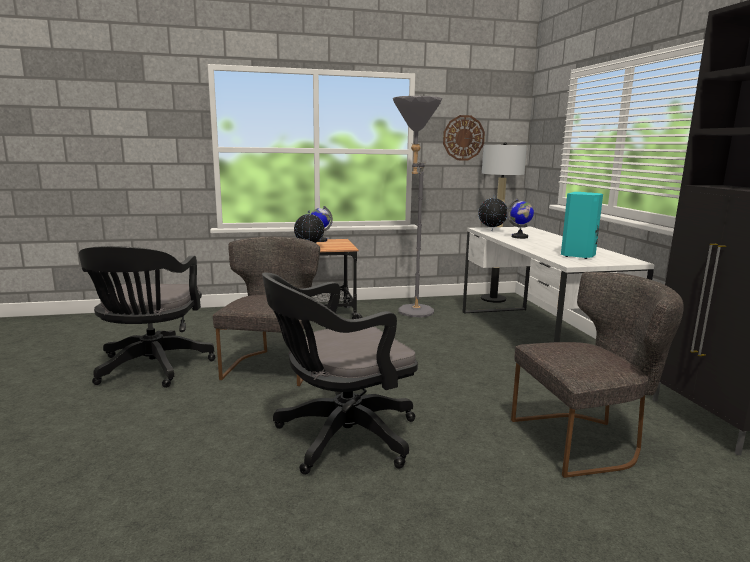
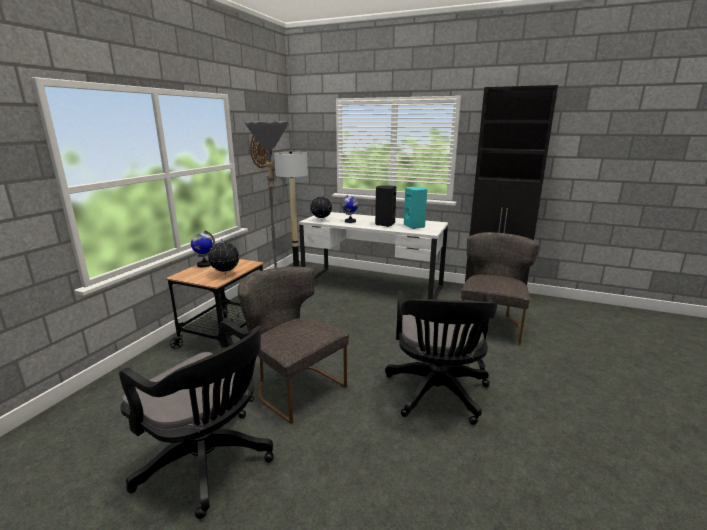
camera: 55 degrees left, 5 degrees up
none -> black speaker [375,185,396,227]

